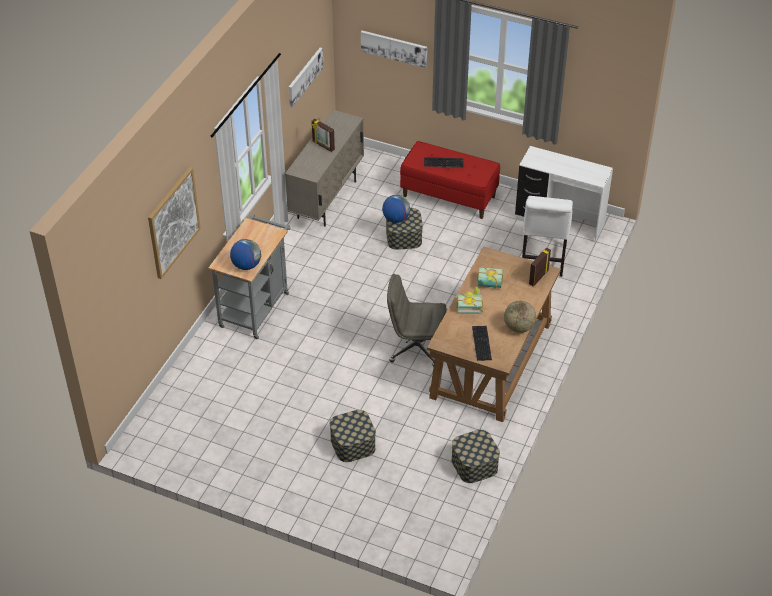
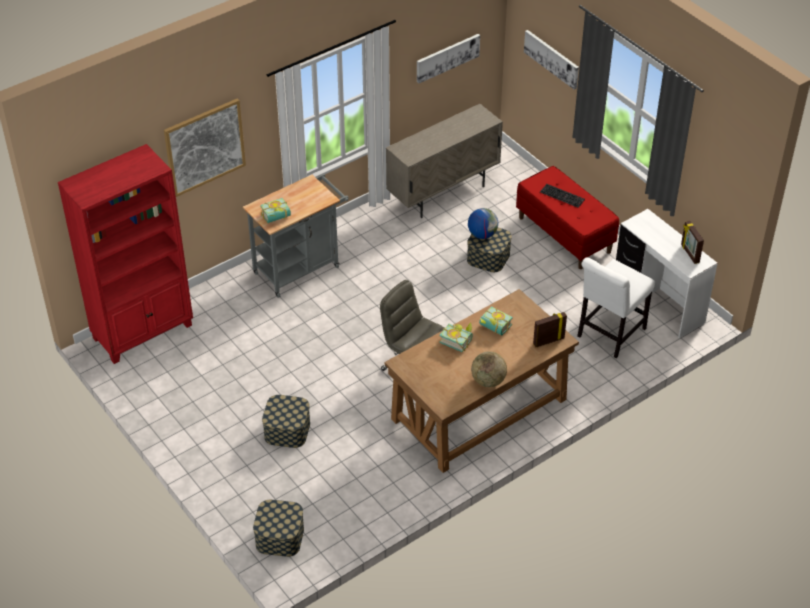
camera: 30 degrees right, 0 degrees up
globe [230,239,261,270] -> book [260,198,291,223]
picture frame [311,119,335,152] -> picture frame moved to [681,221,704,264]
storage box [452,430,500,483] -> storage box moved to [253,500,304,557]
keyboard [472,326,492,361] -> none
none -> red bookcase [58,144,193,364]

